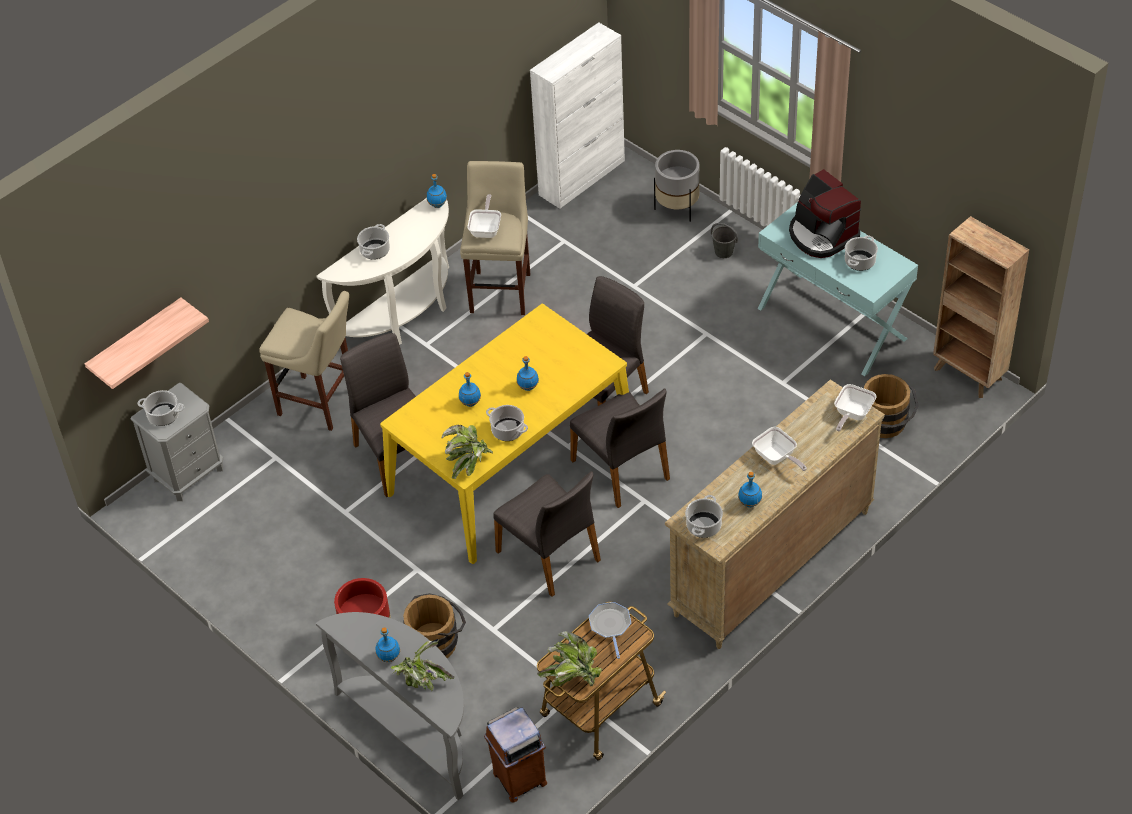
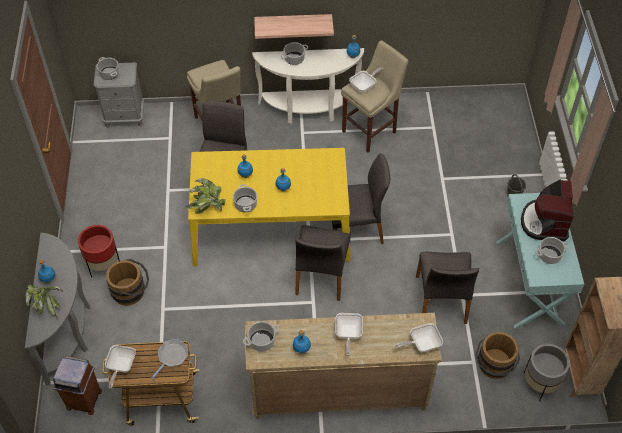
camera: 40 degrees right, 5 degrees up
shelf [85,298,209,389] -> shelf moved to [254,14,334,39]
grey chair [493,471,601,597] -> grey chair moved to [416,252,479,324]
white cabinet [530,22,625,209] -> none
potted plant [537,632,603,686] -> frying pan [105,345,136,389]
grey planter [654,150,699,222] -> grey planter moved to [524,344,570,401]

